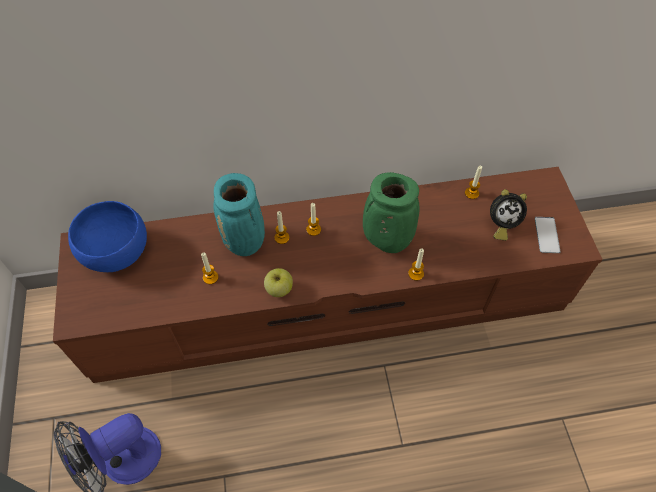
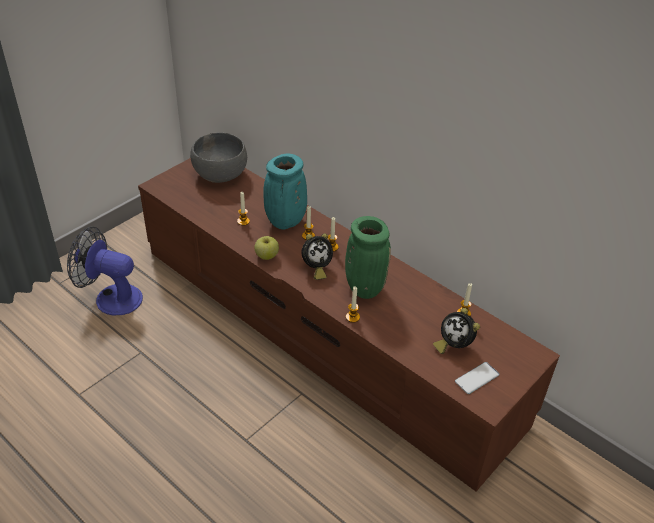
camera: 50 degrees right, 15 degrees down
blue bowl [68,201,147,272] -> grey bowl [190,132,247,183]
none -> alarm clock [302,233,333,280]

